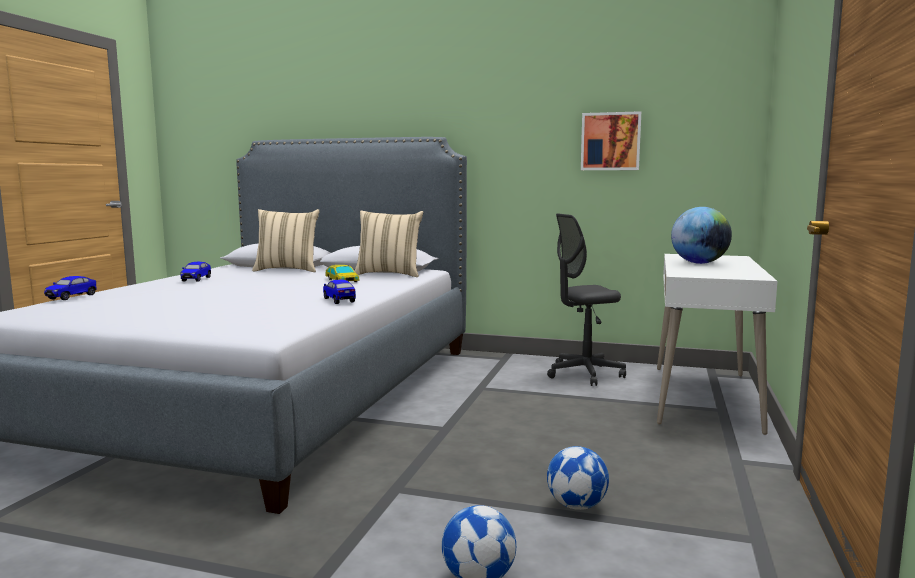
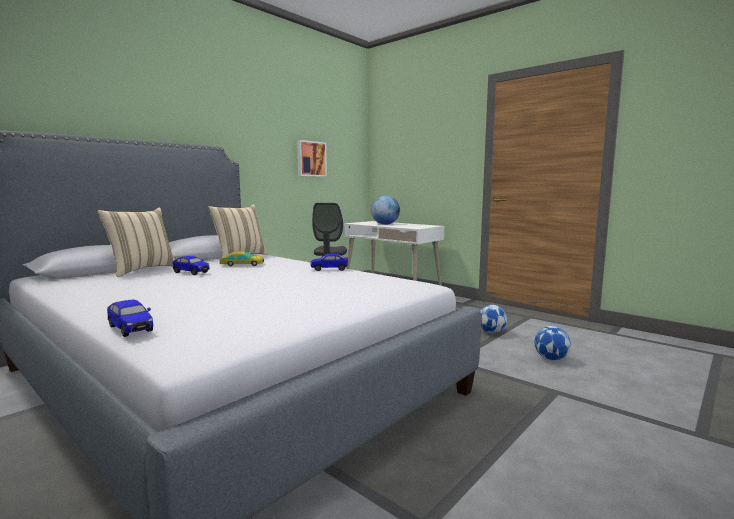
camera: 65 degrees left, 0 degrees up
toy car [181,262,211,282] -> toy car moved to [172,256,210,275]

